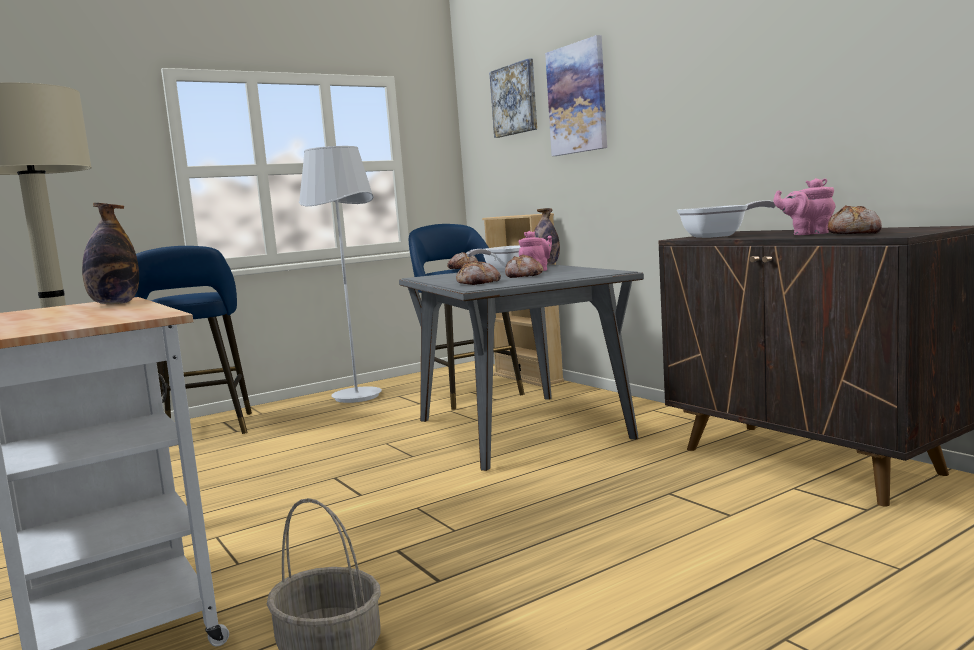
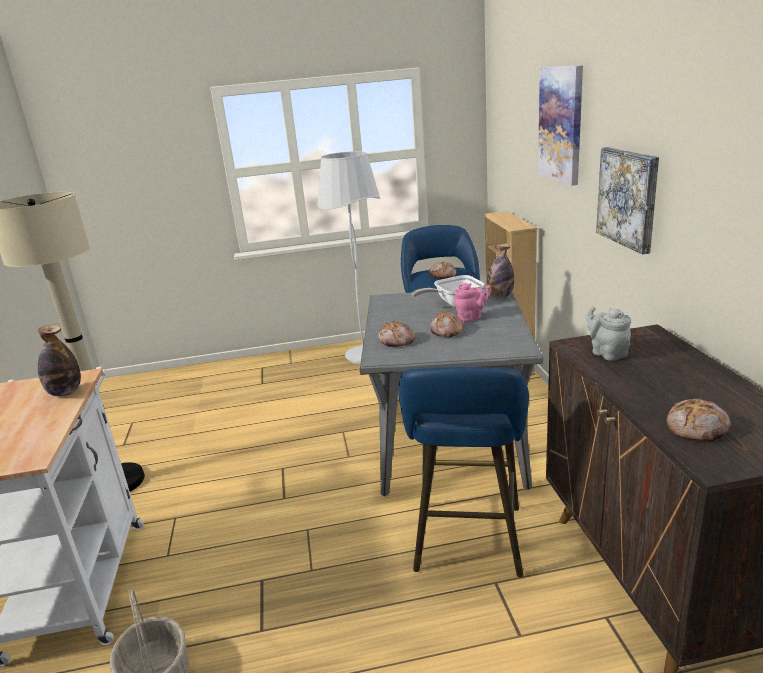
camera: 25 degrees right, 15 degrees up
blue stool [134,246,252,434] -> blue stool moved to [398,367,529,577]
picture [489,58,537,138] -> picture moved to [596,147,659,255]
frying pan [677,200,776,238] -> grey teapot [585,307,631,360]
pink teapot [773,178,835,235] -> none

